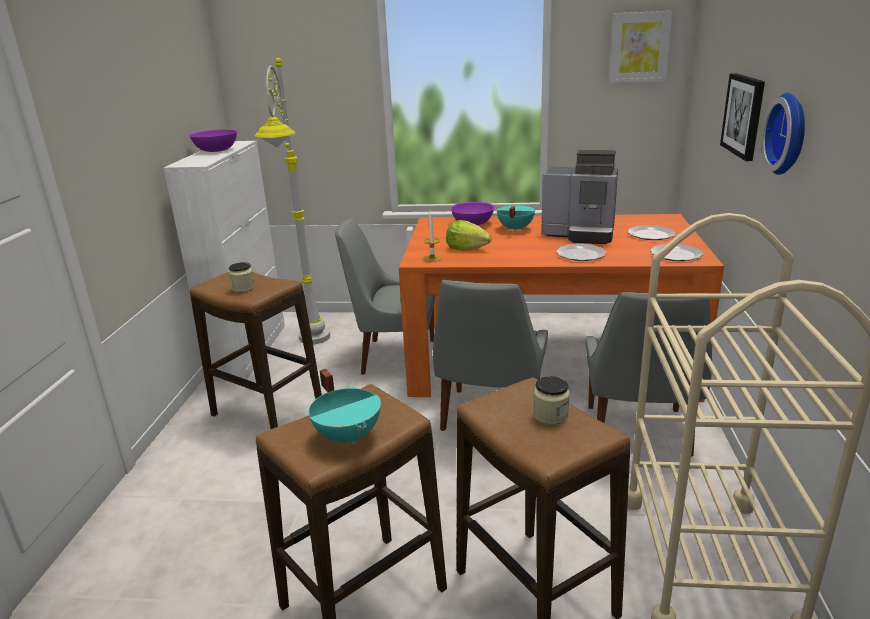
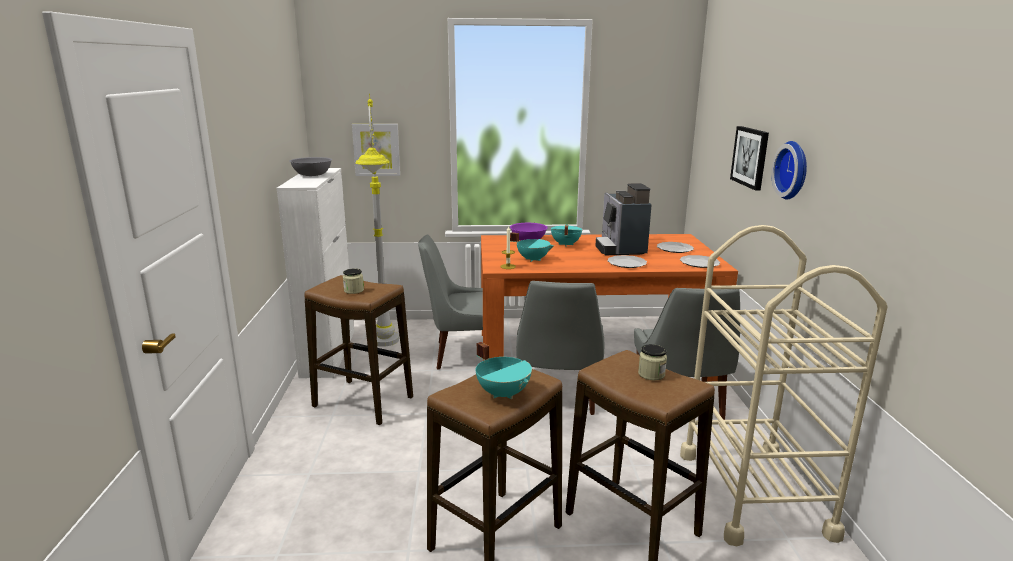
camera: 10 degrees left, 5 degrees down
purple bowl [188,129,238,152] -> grey bowl [290,157,332,176]
lettuce [446,220,492,251] -> turquoise cooking pot [510,232,554,262]
coffee machine [541,150,618,244] -> coffee machine turned 75 degrees clockwise [596,183,652,255]
picture [609,11,673,83] -> picture moved to [352,124,400,176]

